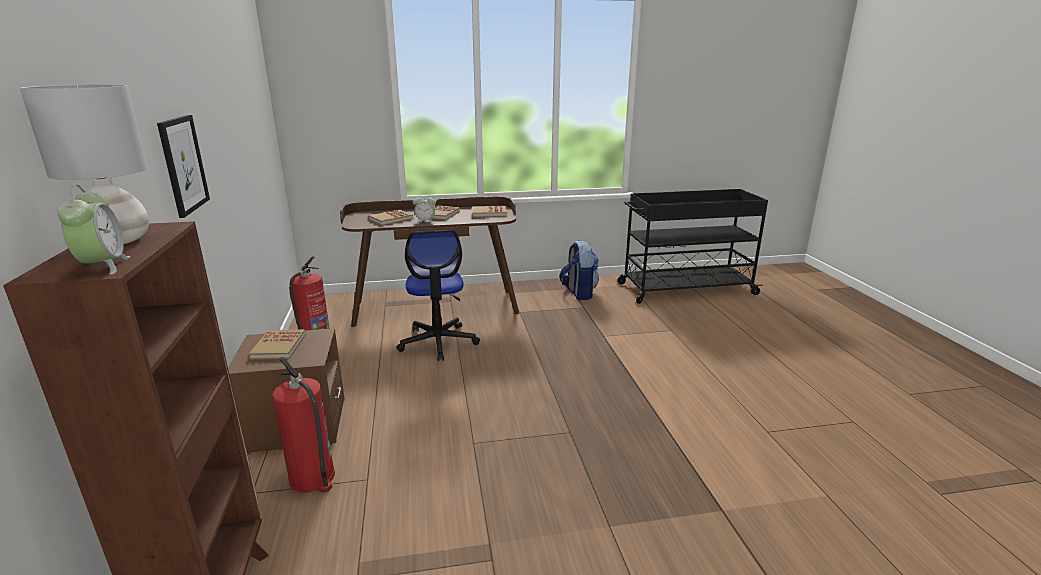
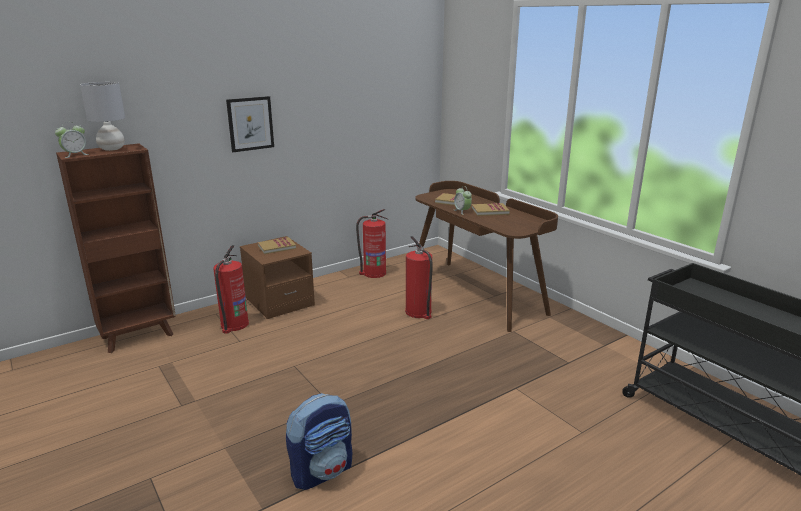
camera: 65 degrees right, 0 degrees up
office chair [396,230,480,361] -> fire extinguisher [405,236,433,319]
book [473,206,507,217] -> none
backpack [559,240,599,300] -> backpack moved to [286,393,352,490]

